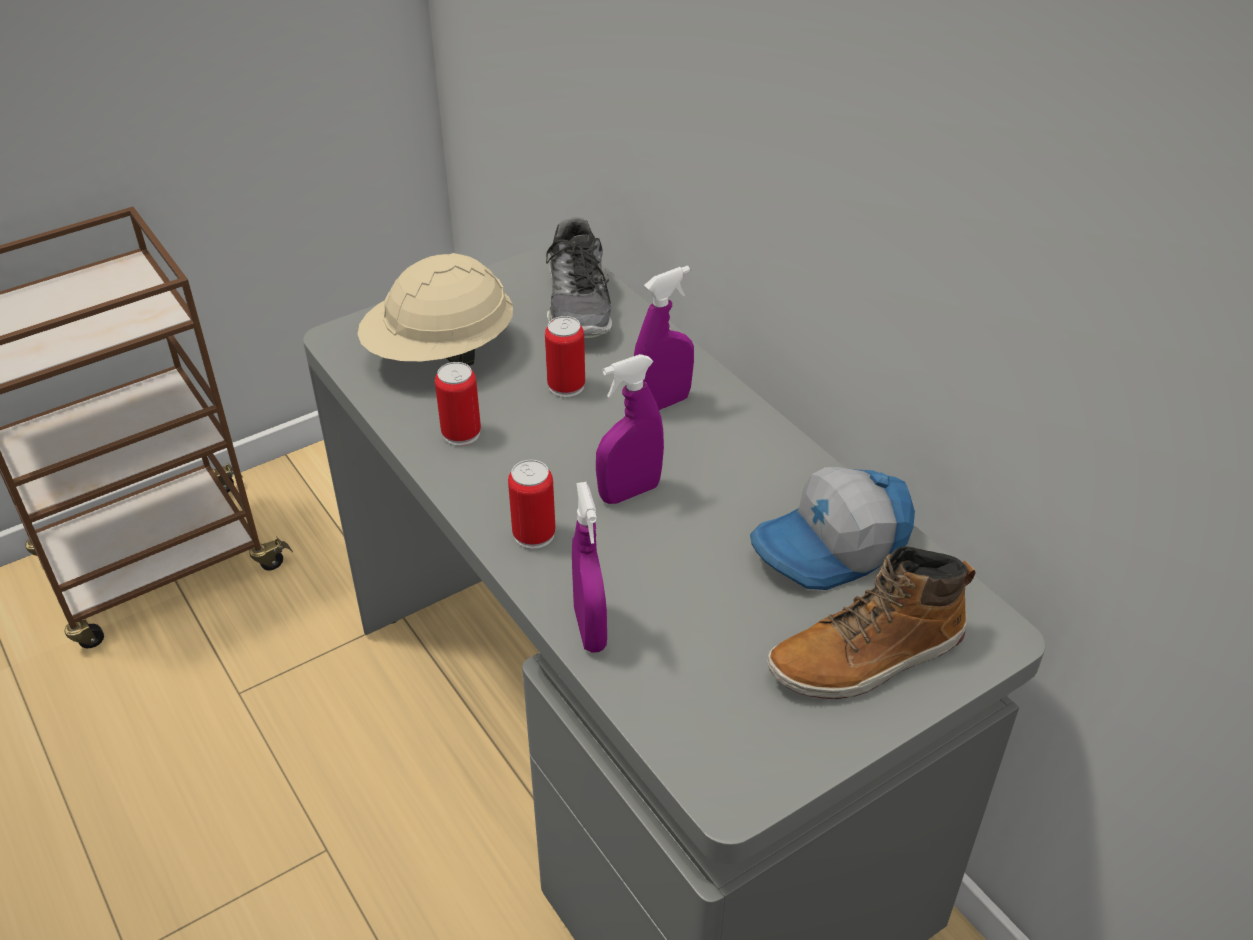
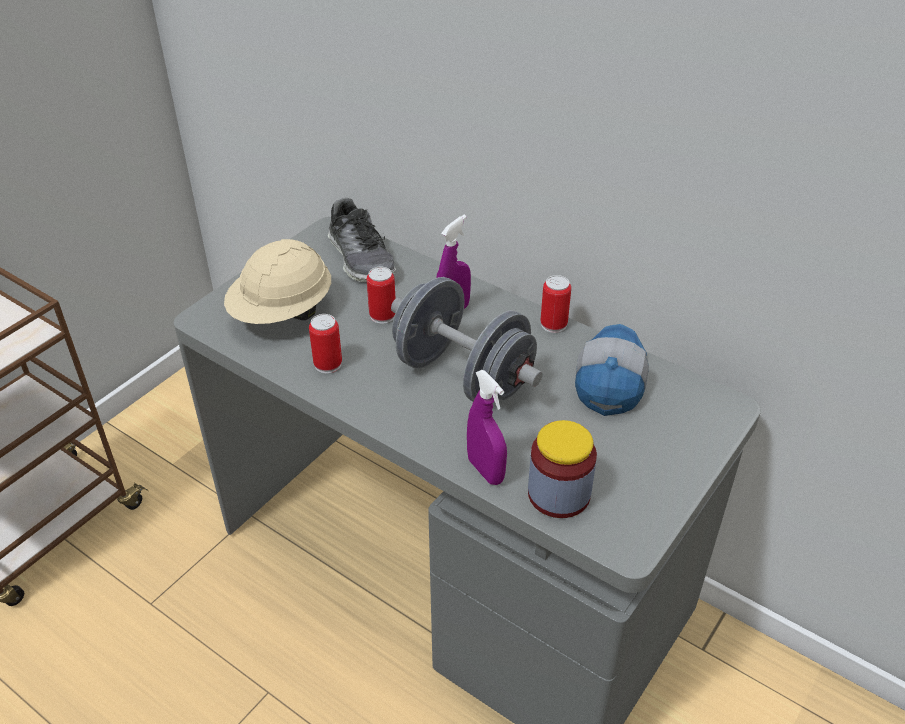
camera: 20 degrees left, 0 degrees up
can [508,460,556,549] -> can moved to [540,275,571,333]
purple spray bottle [596,354,664,504] -> grey dumbbell [391,277,543,402]
cap [750,467,915,590] -> cap turned 150 degrees clockwise [575,324,649,416]
boot [767,546,975,699] -> none
none -> jar [528,420,597,518]

